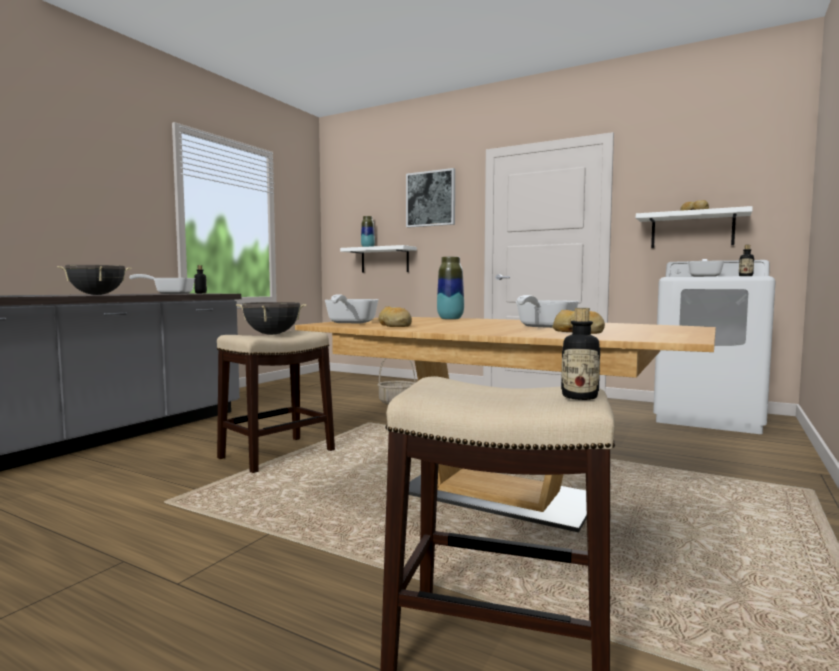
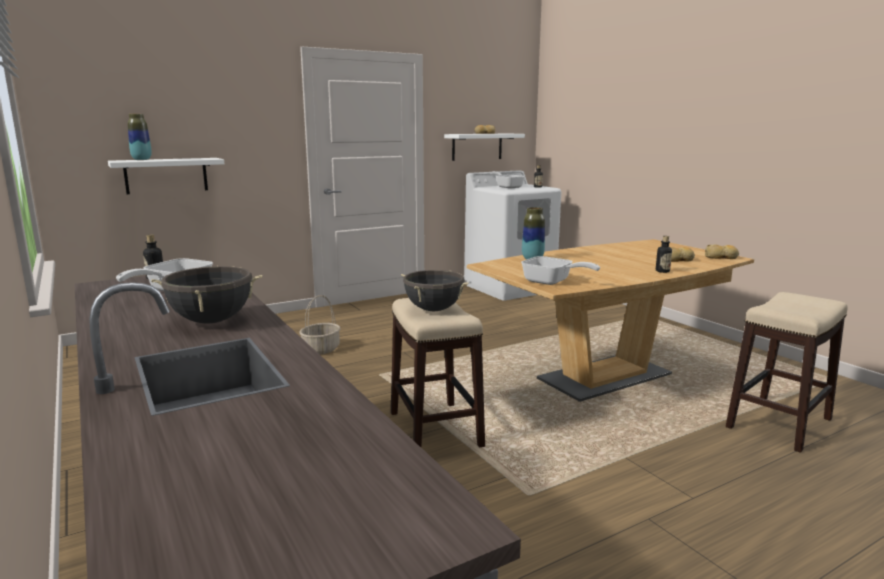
camera: 60 degrees left, 10 degrees up
bread [379,307,412,327] -> bread moved to [705,245,739,259]
picture [406,168,455,228] -> none
frying pan [515,295,579,328] -> none
bottle [561,308,600,400] -> bottle moved to [656,236,672,273]

